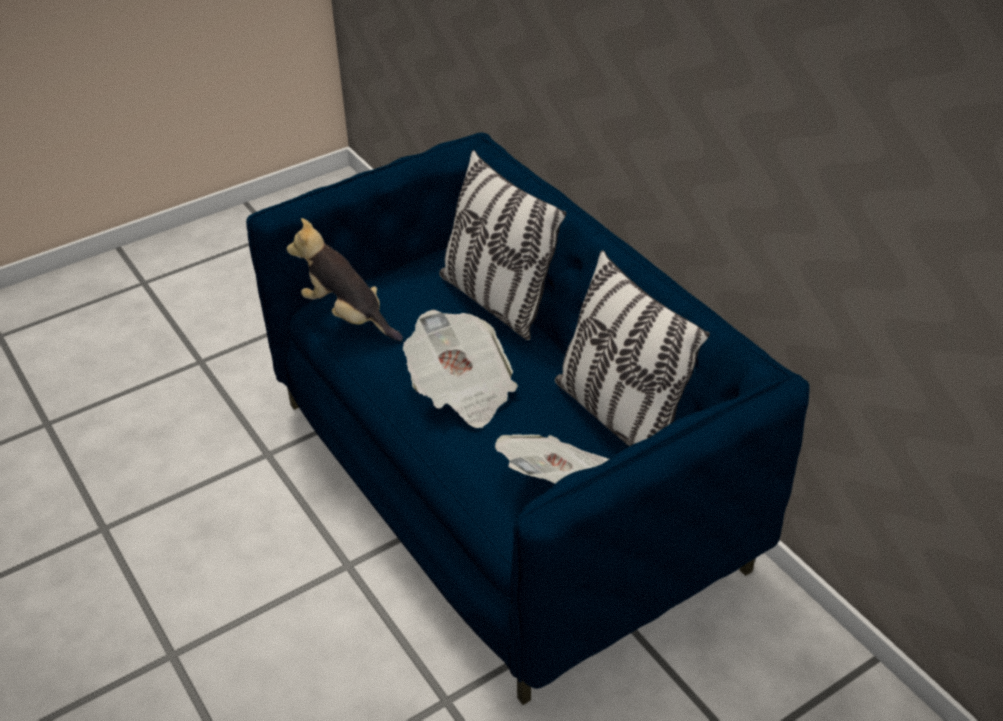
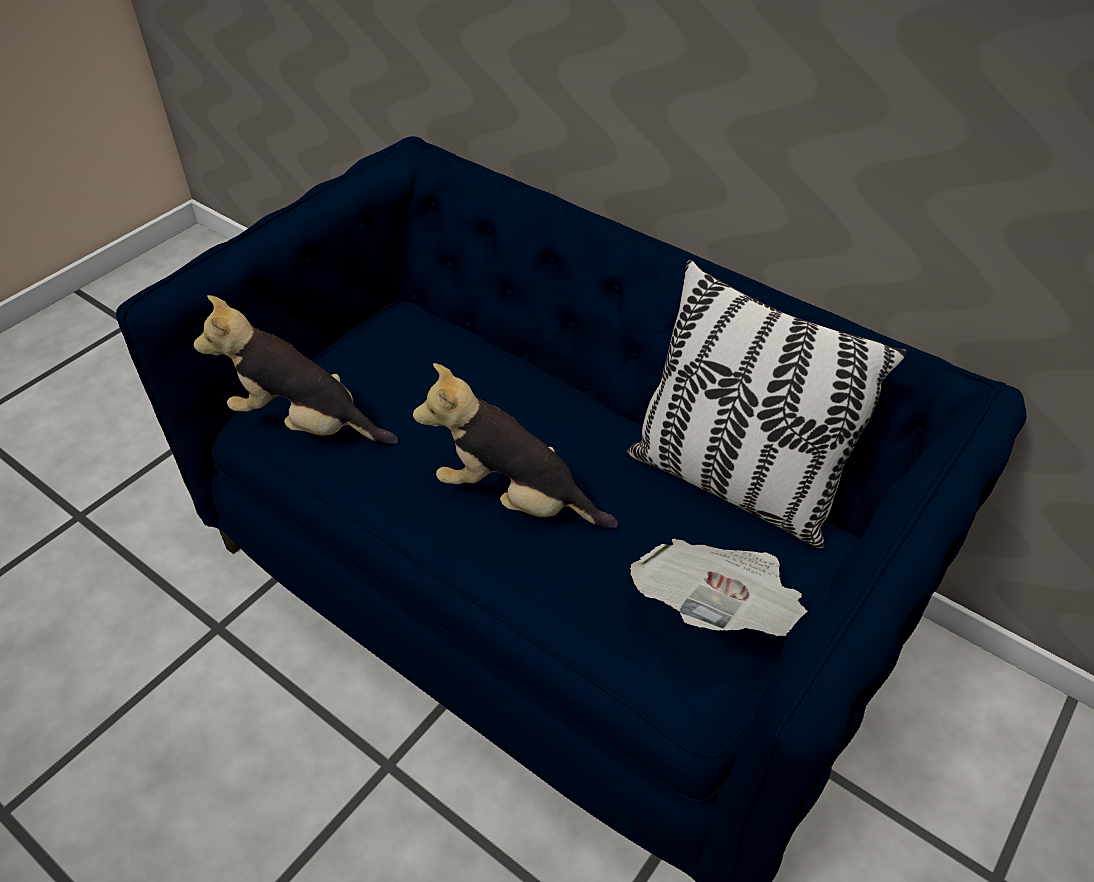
camera: 20 degrees left, 5 degrees up
newspaper [403,310,518,428] -> plush toy [413,363,618,529]
pillow [439,150,567,340] -> none

